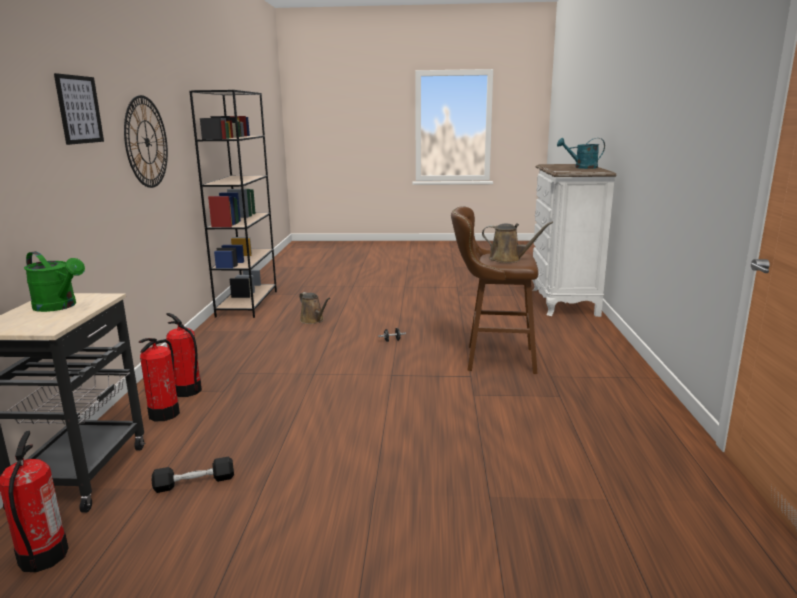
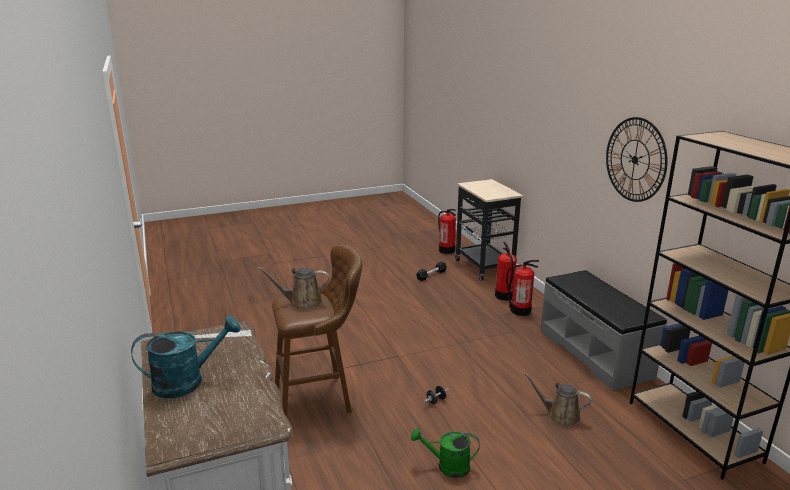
camera: 155 degrees right, 5 degrees up
green watering can [24,251,85,312] -> green watering can moved to [411,428,480,478]
picture [54,73,104,145] -> none
none -> grey bench [540,270,667,391]

